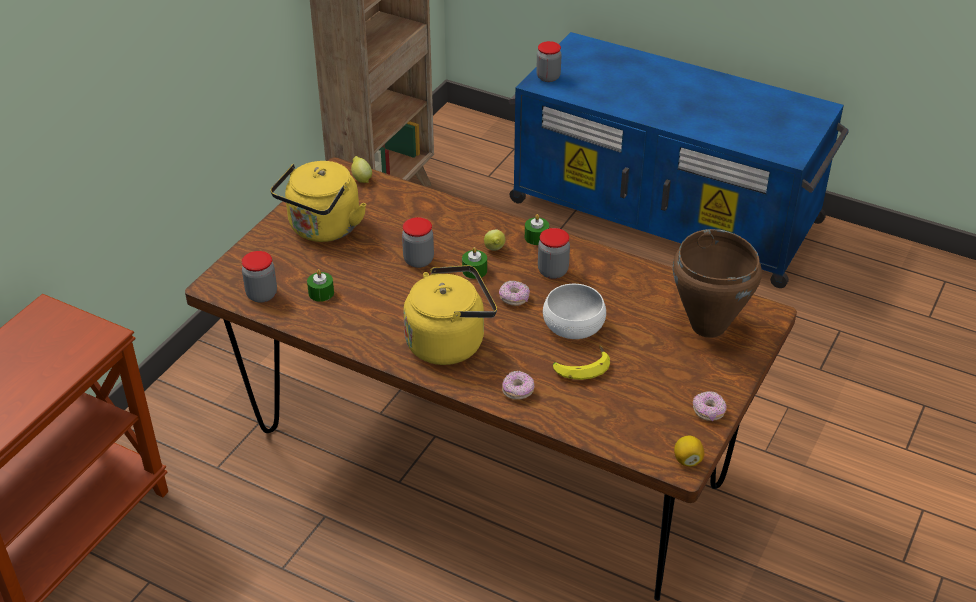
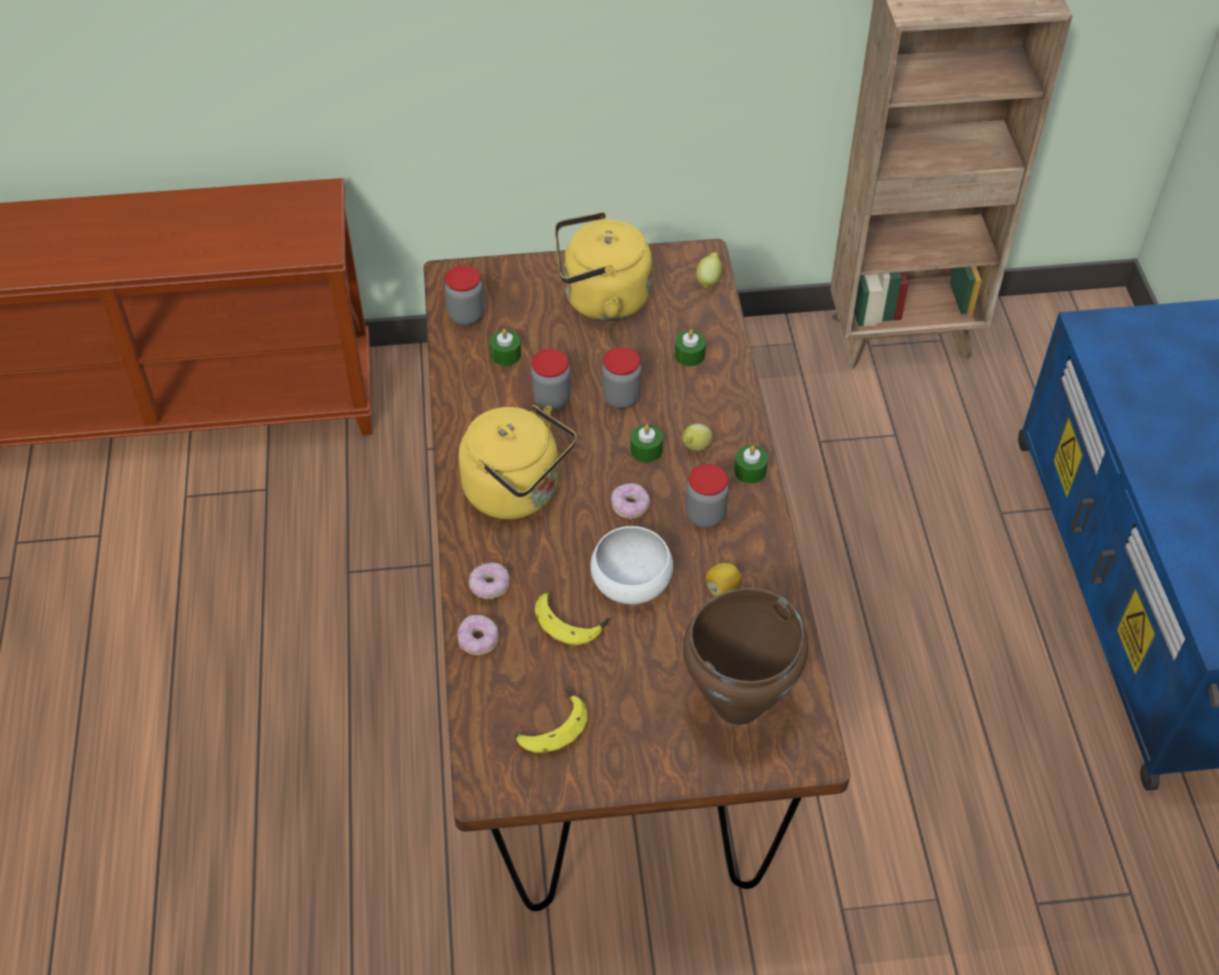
camera: 55 degrees right, 10 degrees up
jar [536,41,562,82] -> jar moved to [531,349,571,411]
lemon [674,436,704,467] -> lemon moved to [705,563,742,596]
donut [693,391,727,421] -> donut moved to [457,614,499,655]
none -> banana [515,687,588,753]
none -> green candle [675,329,706,367]

